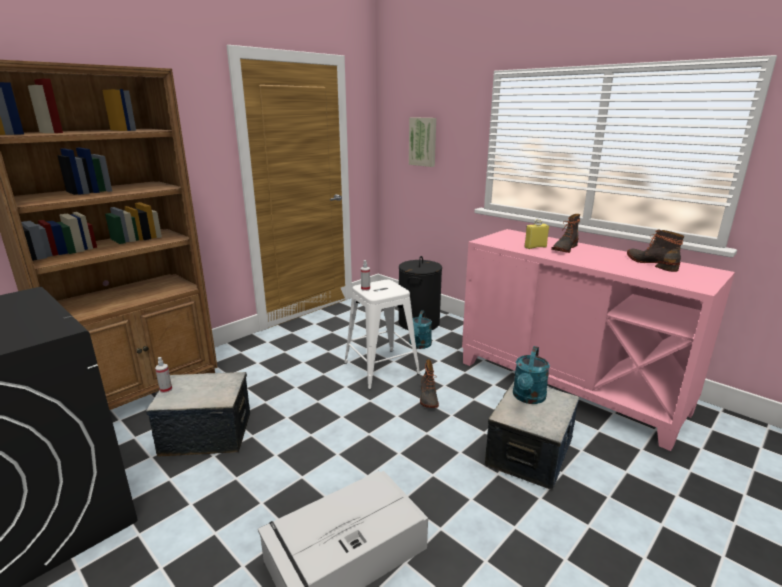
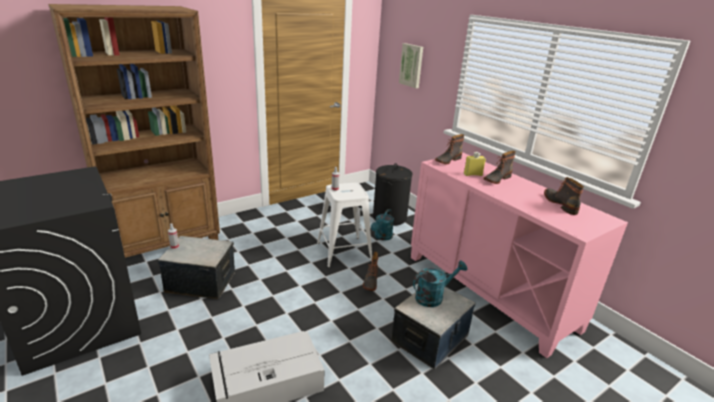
camera: 10 degrees right, 5 degrees up
turquoise watering can [513,346,550,404] -> turquoise watering can turned 150 degrees counterclockwise [413,261,467,307]
none -> boot [435,134,464,164]

